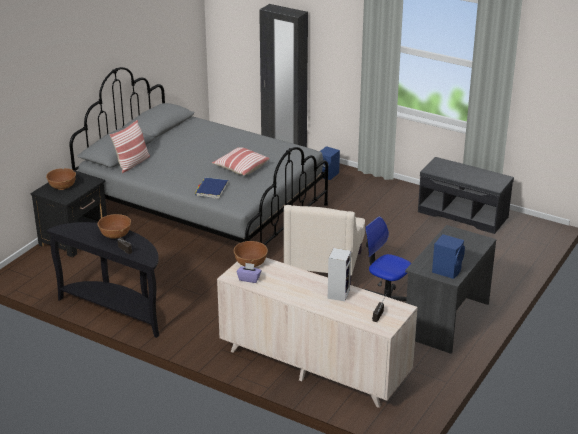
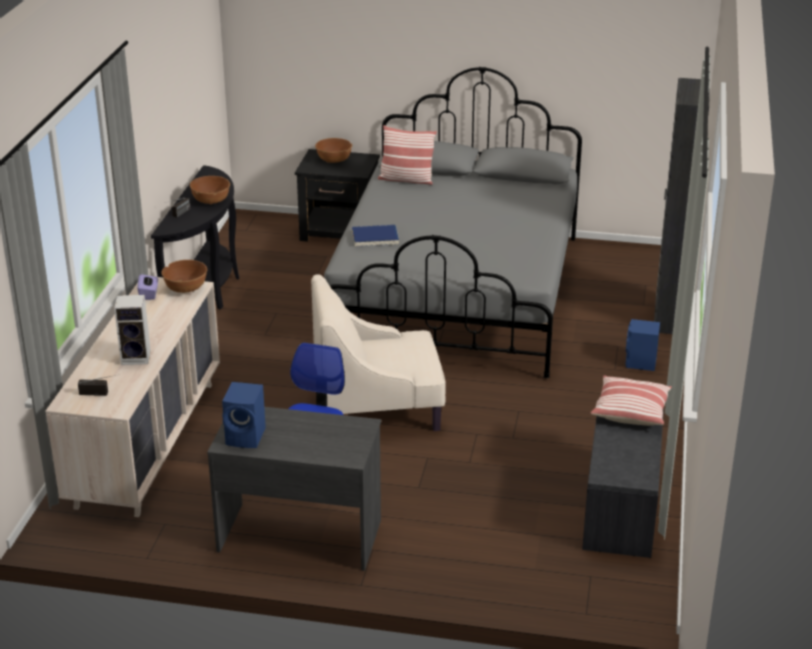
camera: 70 degrees right, 0 degrees up
pillow [212,147,270,176] -> pillow moved to [591,376,672,426]

